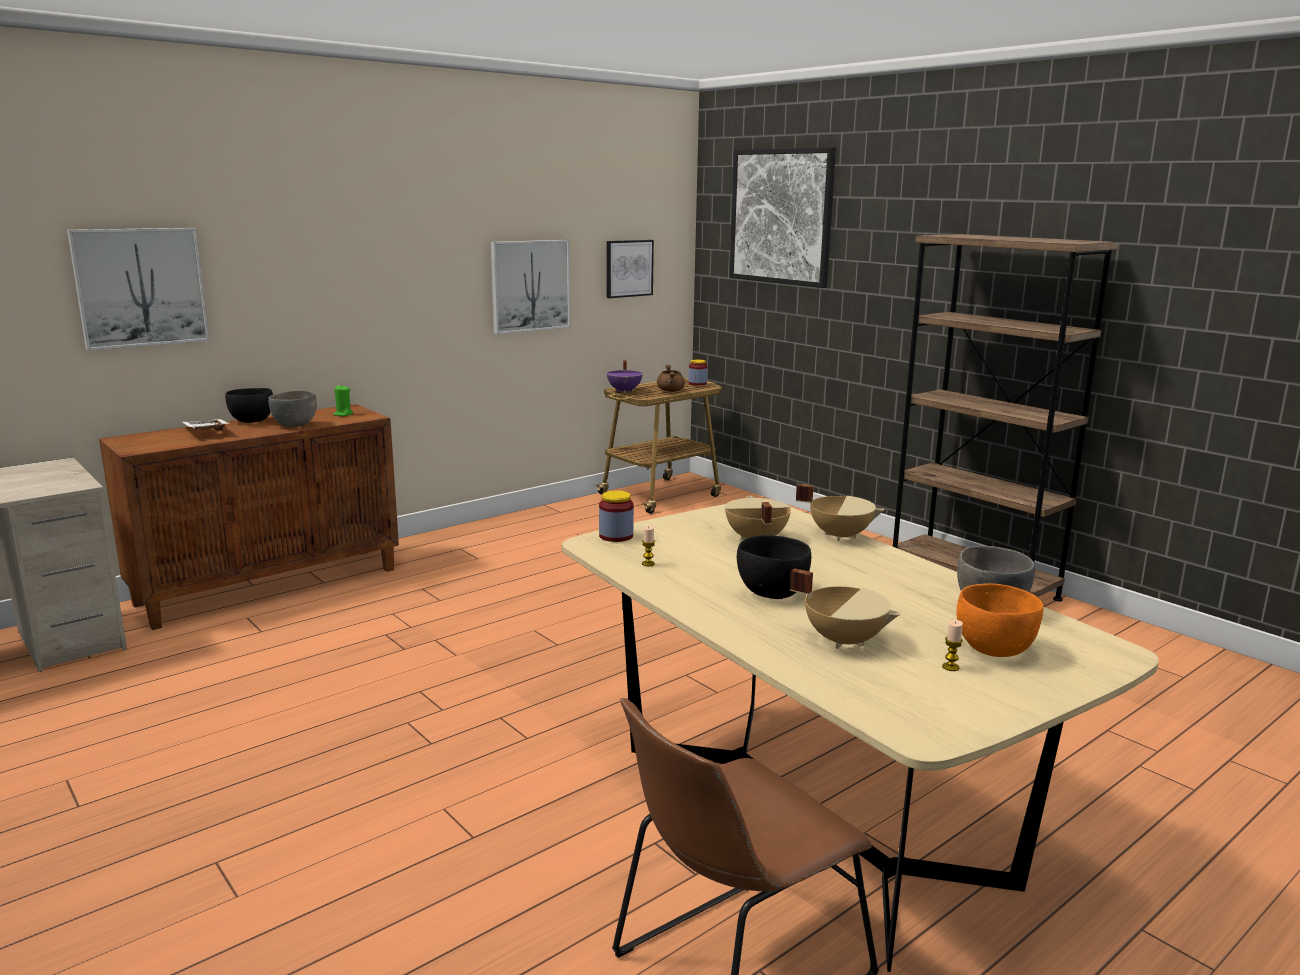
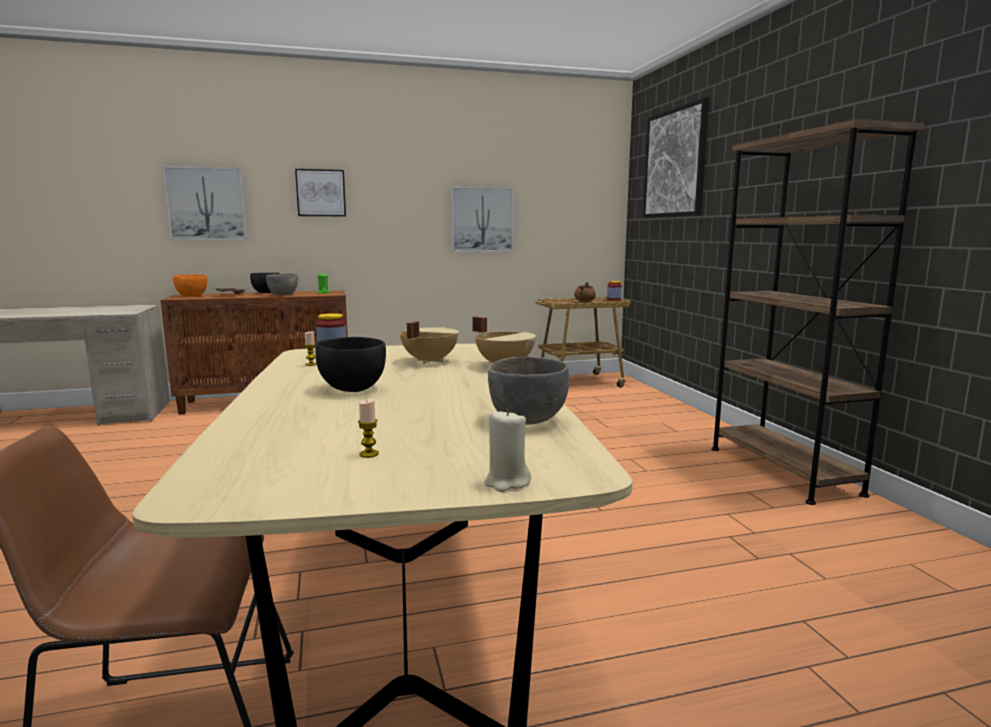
camera: 25 degrees right, 5 degrees down
picture [606,240,654,298] -> picture moved to [295,169,346,216]
purple cooking pot [606,360,643,393] -> none
beige cooking pot [790,568,900,649] -> none
orange bowl [956,584,1043,657] -> orange bowl moved to [173,274,207,296]
none -> beige candle [485,409,531,492]

